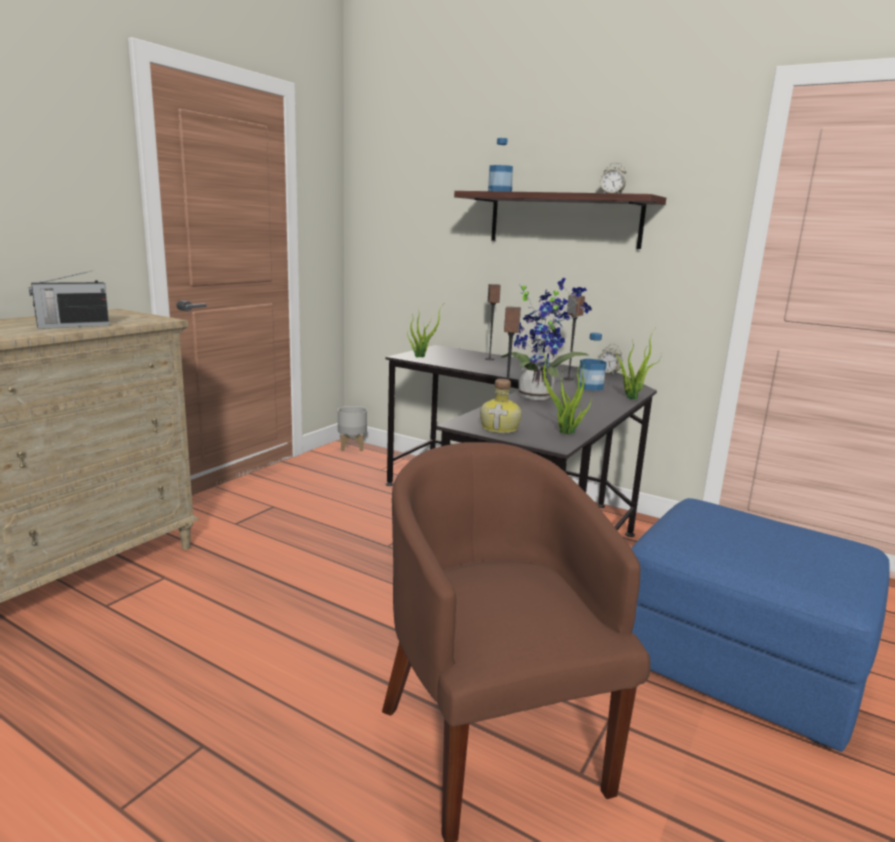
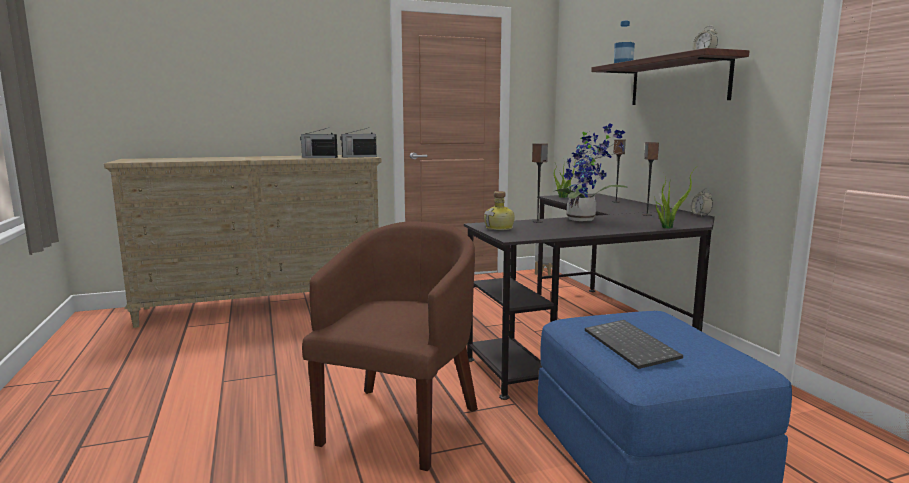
camera: 40 degrees right, 5 degrees down
potted plant [540,348,593,434] -> none
bottle [579,333,607,391] -> none
none -> radio [340,127,377,157]
none -> keyboard [585,320,683,369]

